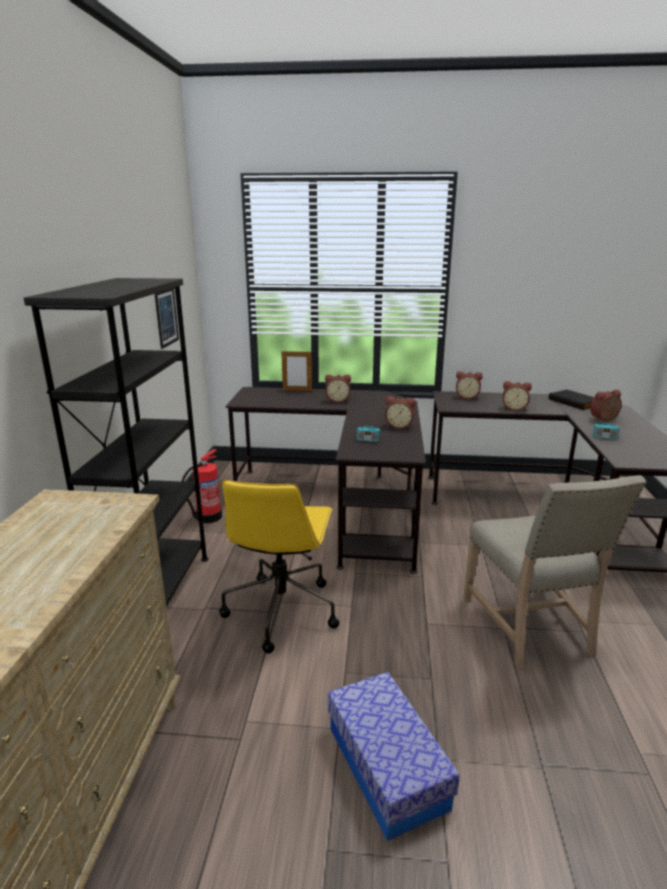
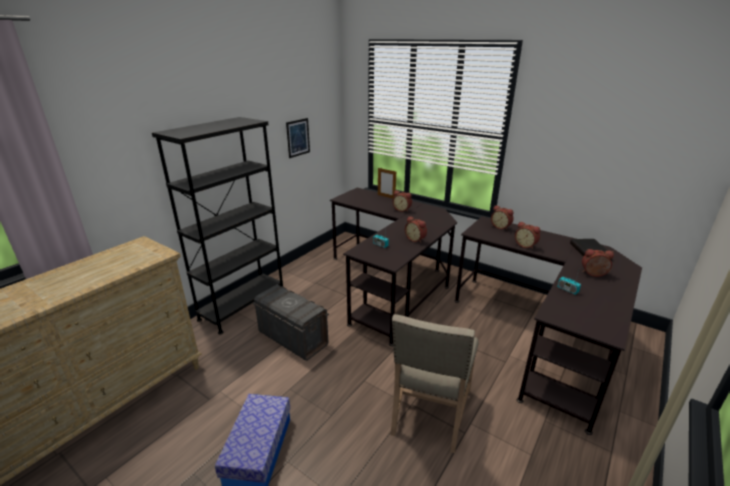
camera: 30 degrees right, 5 degrees up
fire extinguisher [182,449,222,523] -> none
yellow office chair [219,480,339,654] -> grey storage box [253,285,329,361]

